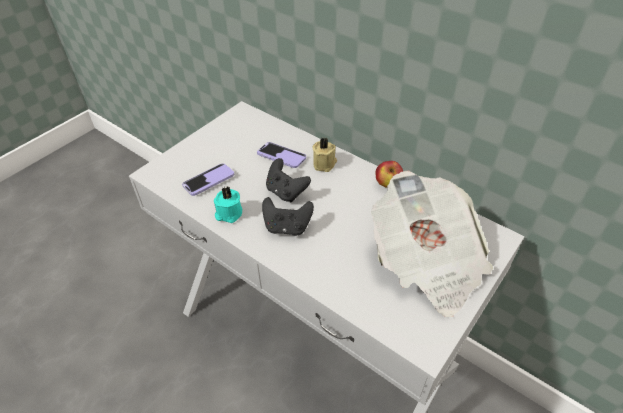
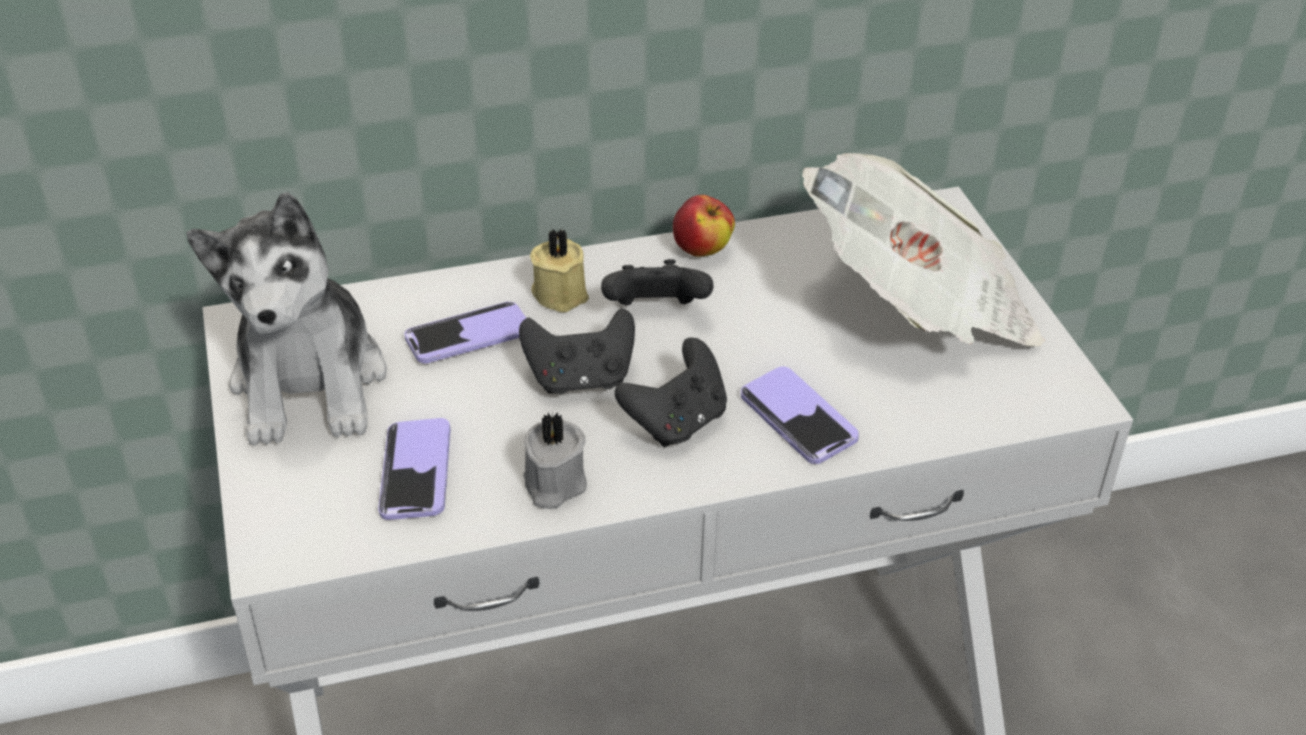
camera: 55 degrees left, 5 degrees down
turquoise candle [214,187,242,223] -> grey candle [523,413,587,509]
none -> plush toy [186,192,387,446]
none -> black game controller [601,259,713,306]
none -> phone [741,366,859,464]

